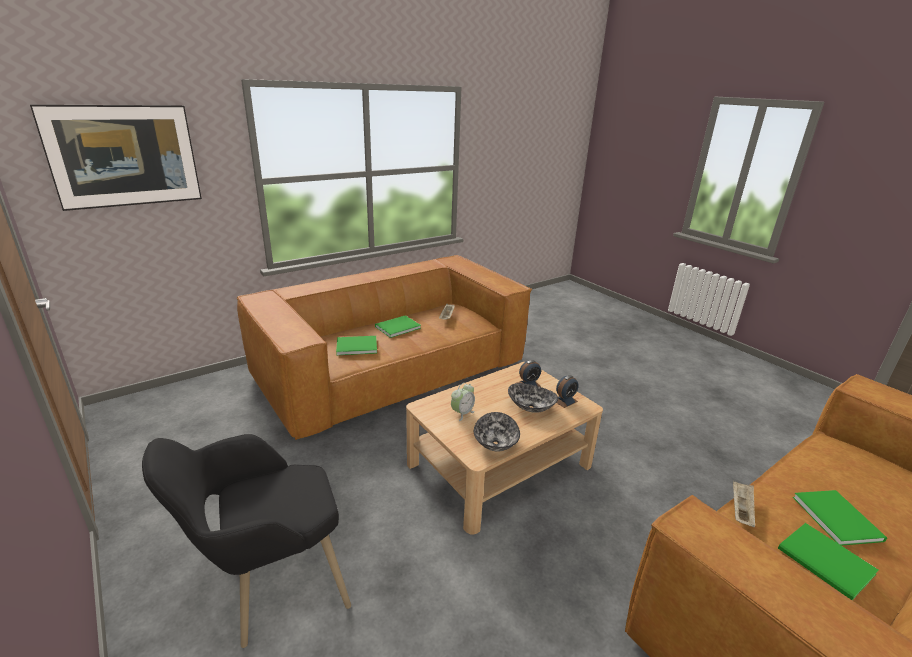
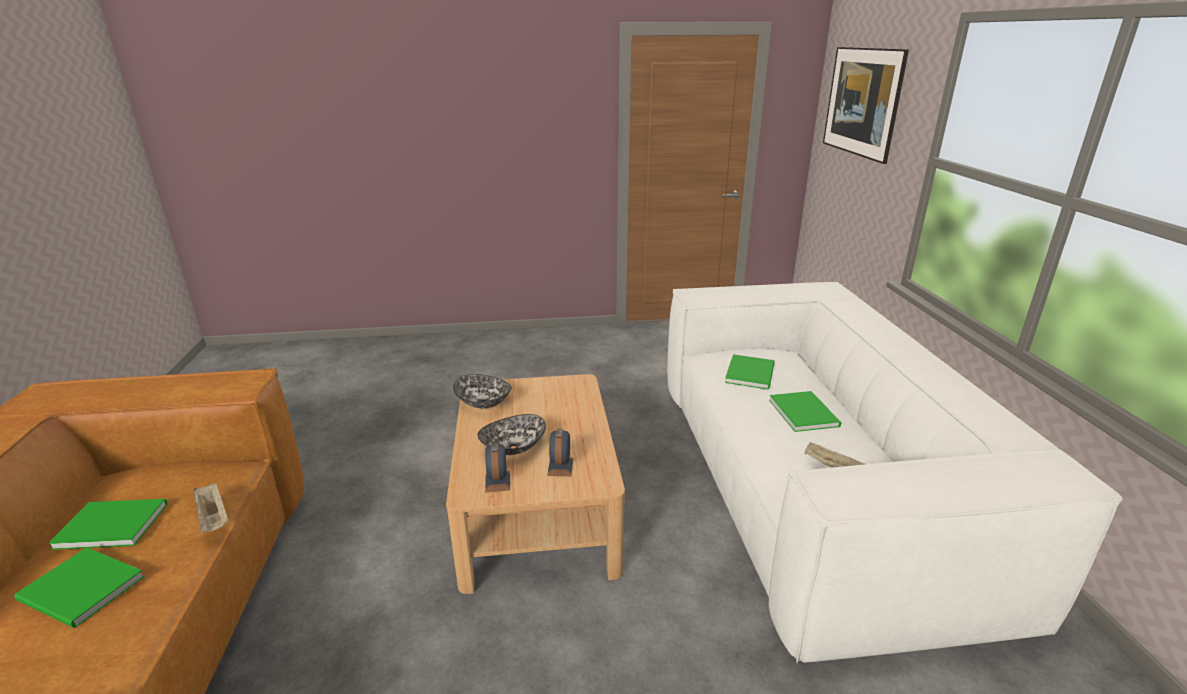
camera: 120 degrees right, 0 degrees up
black armchair [142,434,351,648] -> none
brown sofa [237,255,532,440] -> white sofa [667,282,1123,663]
alarm clock [451,383,475,421] -> none

